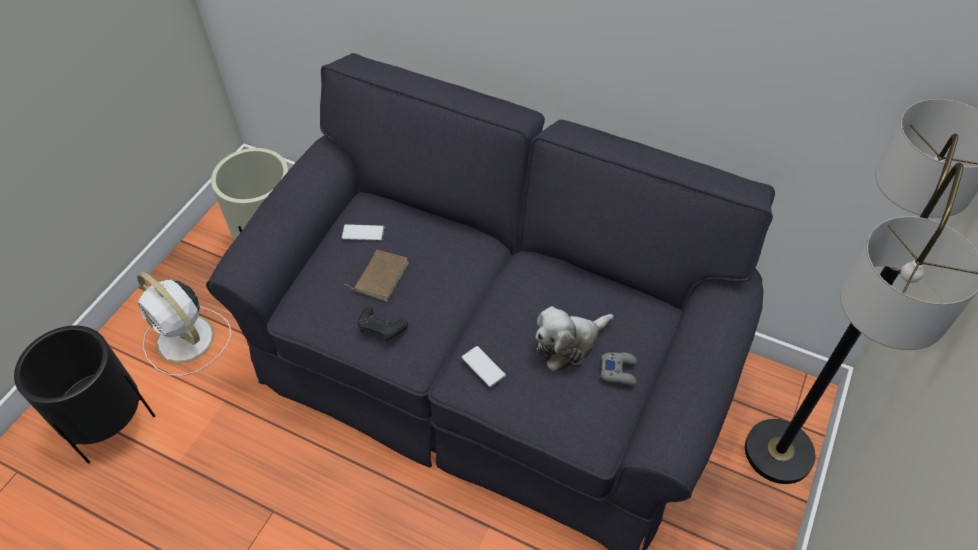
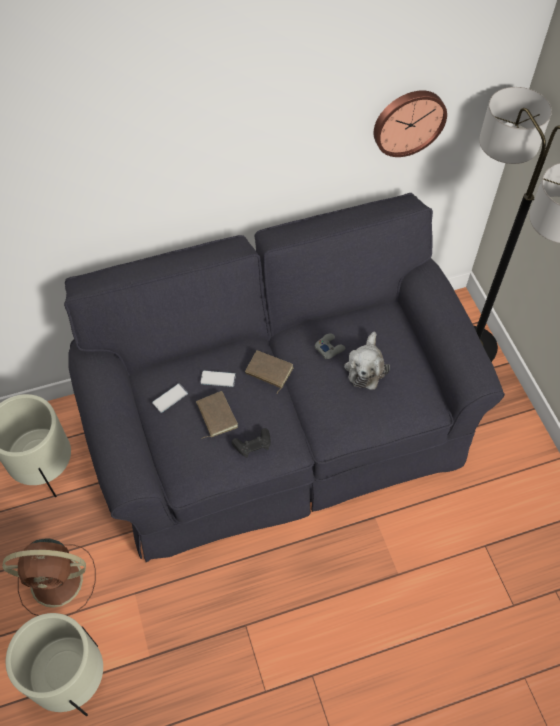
camera: 45 degrees left, 5 degrees up
black planter [14,326,155,463] -> beige planter [6,613,103,716]
white fan [137,272,231,376] -> brown fan [2,538,96,616]
phone [462,346,506,387] -> phone moved to [200,371,236,387]
grey game controller [601,352,637,385] -> grey game controller moved to [314,333,346,359]
none -> brown book [245,350,294,394]
none -> wall clock [374,90,447,157]

